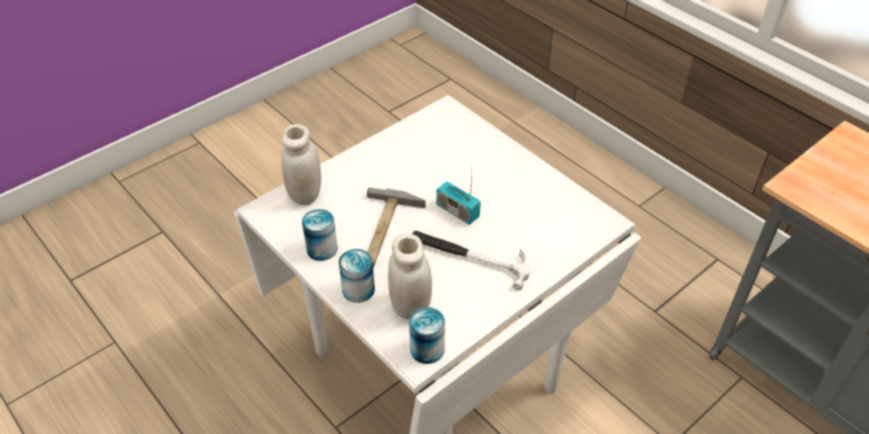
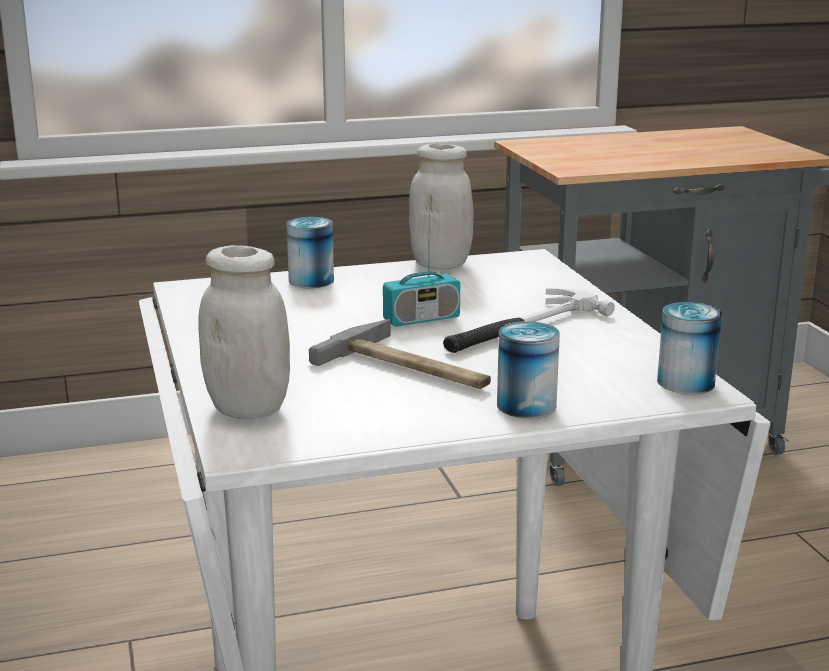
camera: 65 degrees left, 25 degrees down
can [302,209,338,261] -> can moved to [287,217,334,288]
white jar [388,234,432,320] -> white jar moved to [409,144,474,269]

